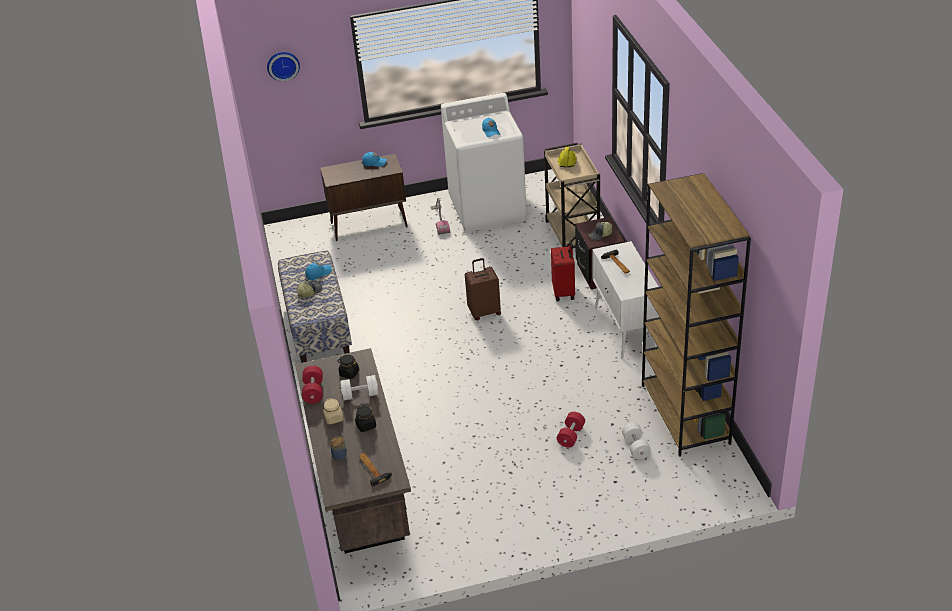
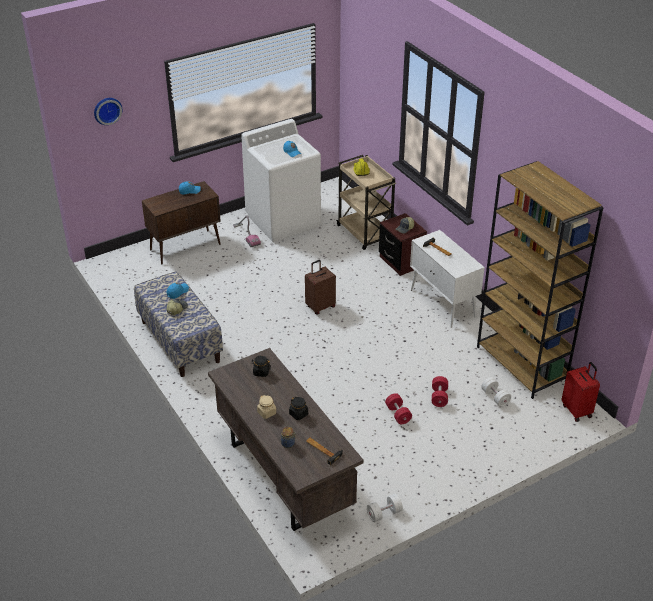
camera: 20 degrees left, 0 degrees up
red dumbbell [302,366,323,404] -> red dumbbell moved to [385,393,412,424]
white dumbbell [340,375,378,401] -> white dumbbell moved to [367,494,403,522]
red suitcase [551,240,575,301] -> red suitcase moved to [562,362,600,422]

